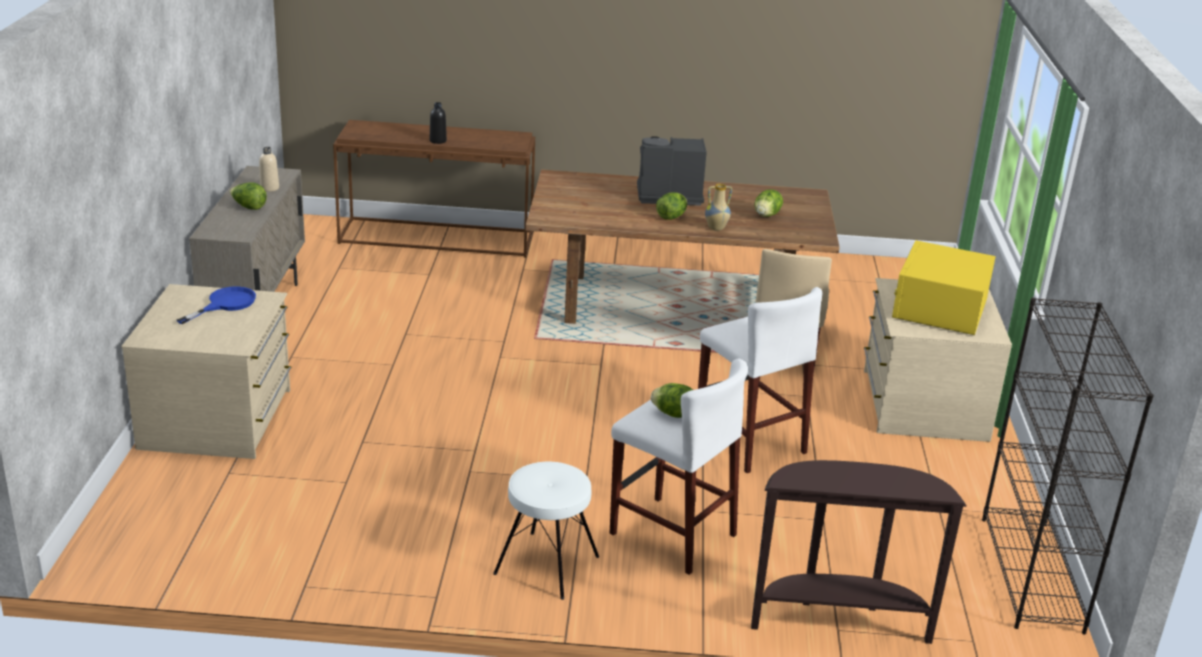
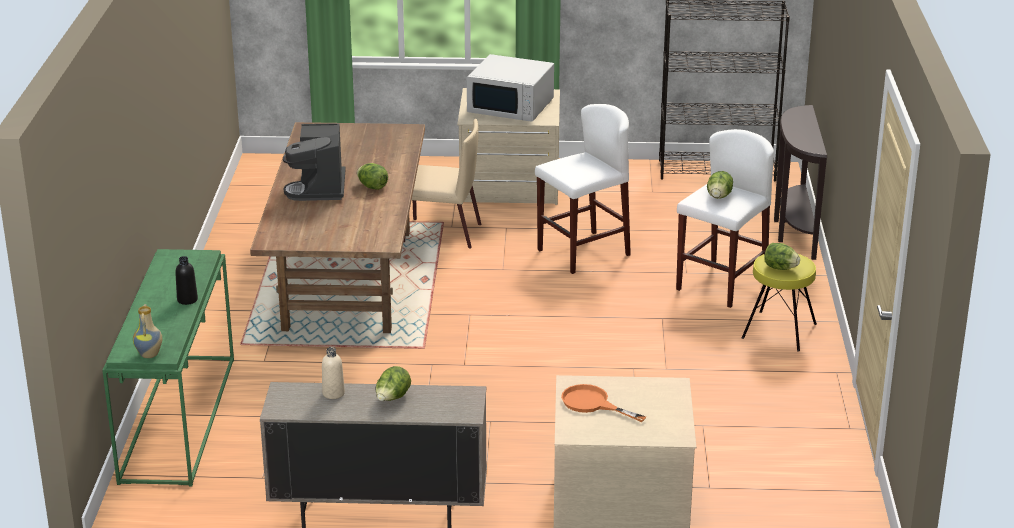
camera: 90 degrees left, 0 degrees up
blue frying pan [177,286,256,324] -> orange frying pan [561,384,646,422]
brown console table [333,120,535,258] -> green console table [102,249,234,487]
white stool [493,462,599,600] -> yellow stool [742,254,817,352]
vase [705,184,732,231] -> vase moved to [133,304,163,358]
lettuce [754,189,783,217] -> lettuce moved to [764,243,800,270]
yellow microwave [892,240,996,335] -> white microwave [467,54,554,122]

